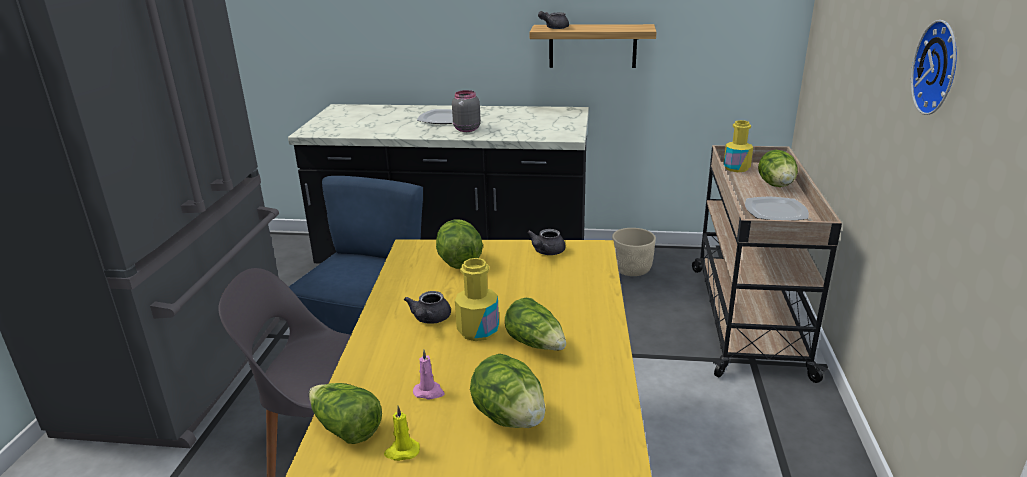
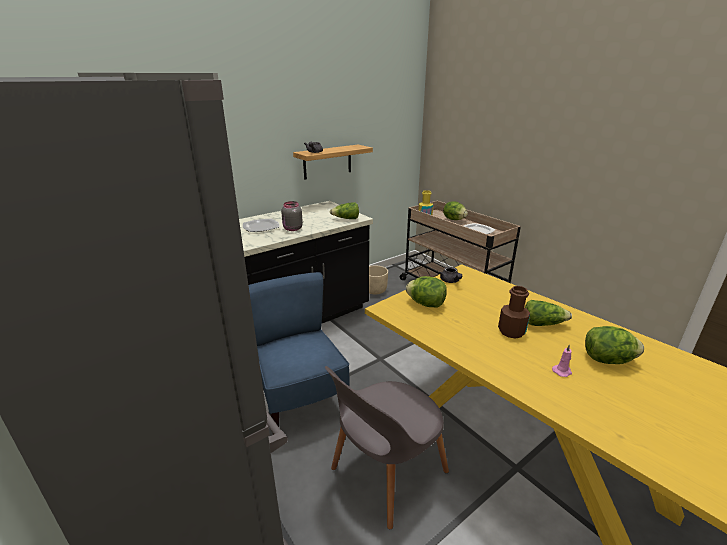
camera: 45 degrees left, 0 degrees up
lettuce [309,383,382,444] -> lettuce moved to [330,202,359,219]
yellow candle [384,406,420,461] -> none
grey teapot [404,291,451,324] -> none
yellow bottle [455,258,499,341] -> brown bottle [498,286,530,339]
wall clock [911,20,957,115] -> none

